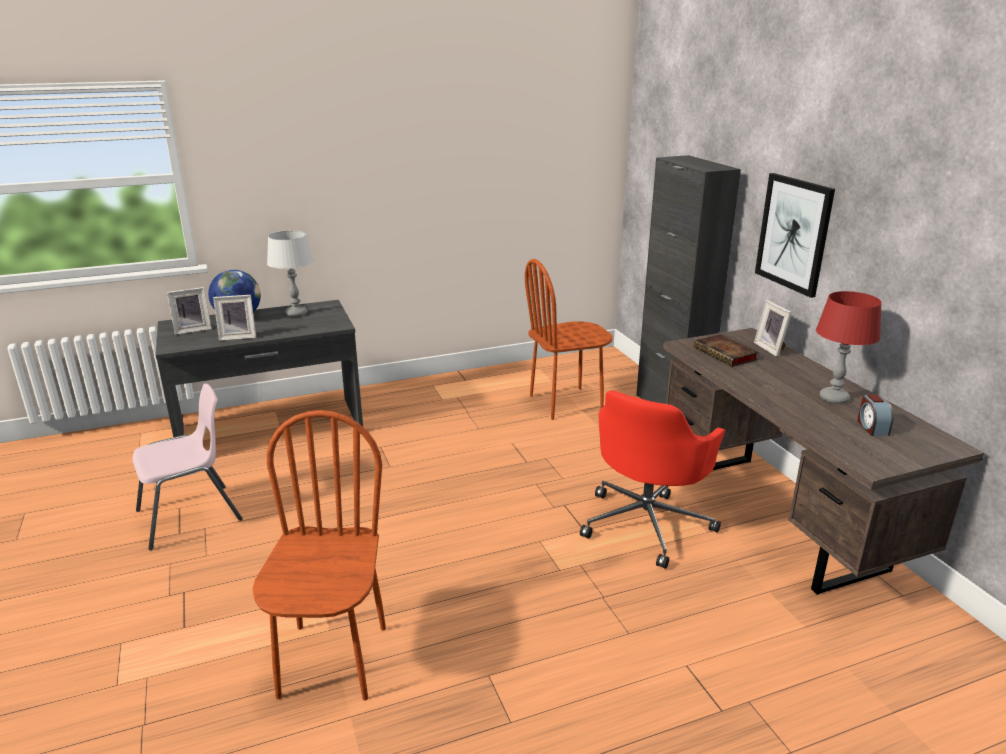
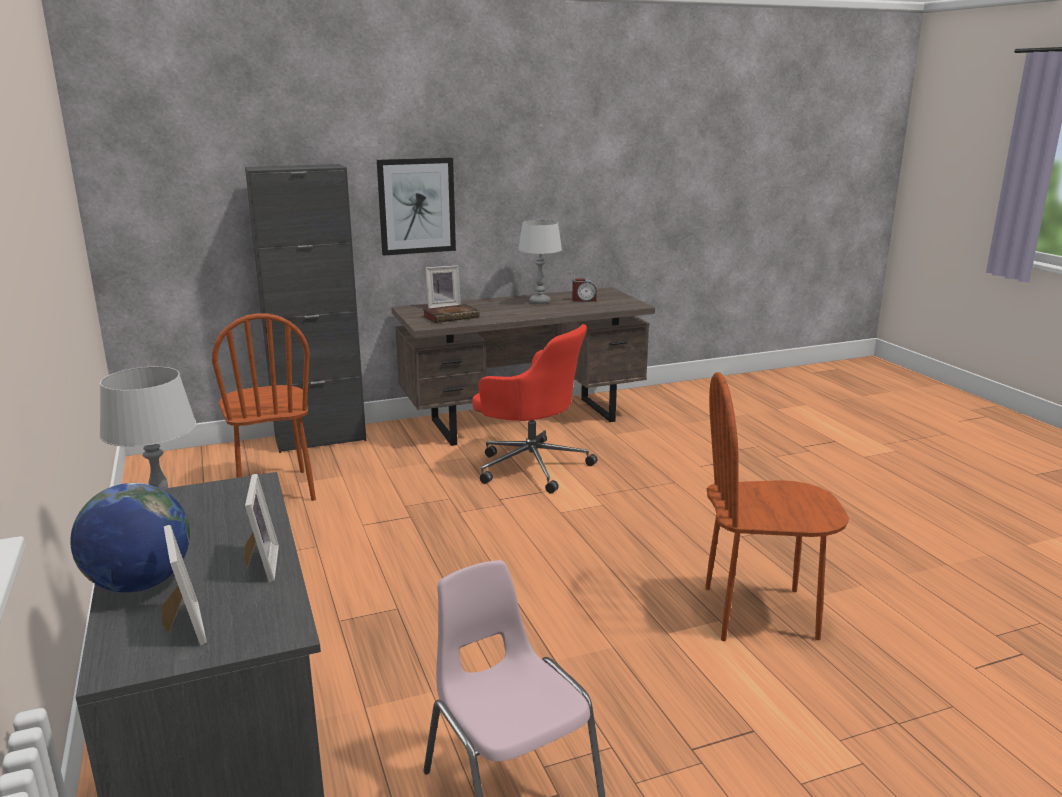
camera: 90 degrees left, 5 degrees down
red table lamp [816,291,882,404] -> grey table lamp [518,220,562,304]

